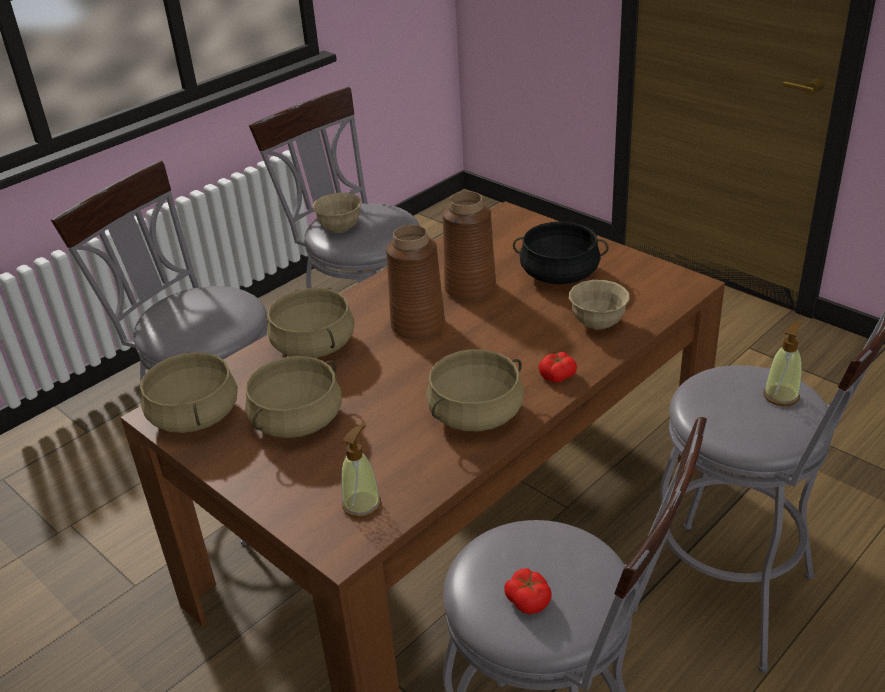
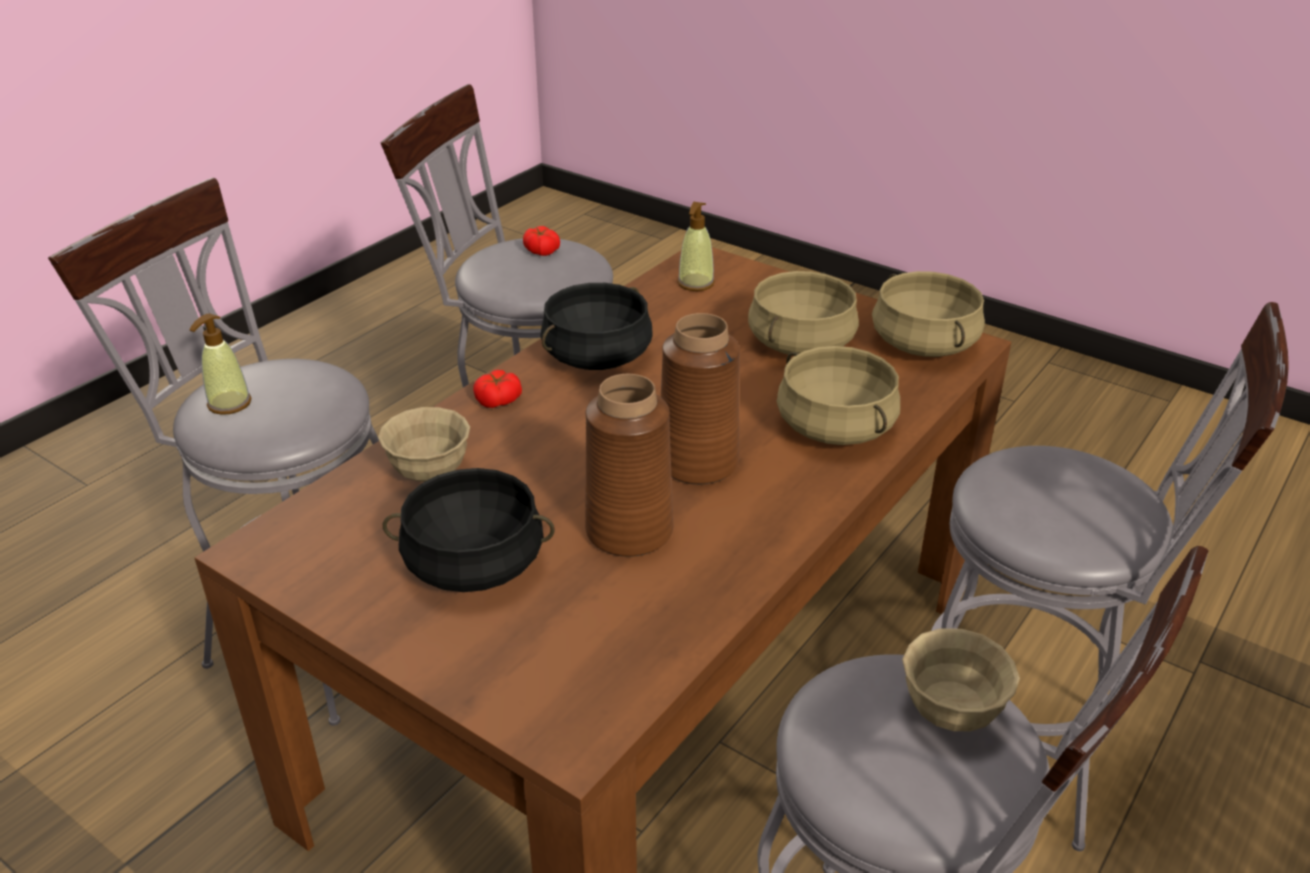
camera: 170 degrees right, 0 degrees up
beige cooking pot [426,349,524,431] -> black cooking pot [541,283,653,370]

